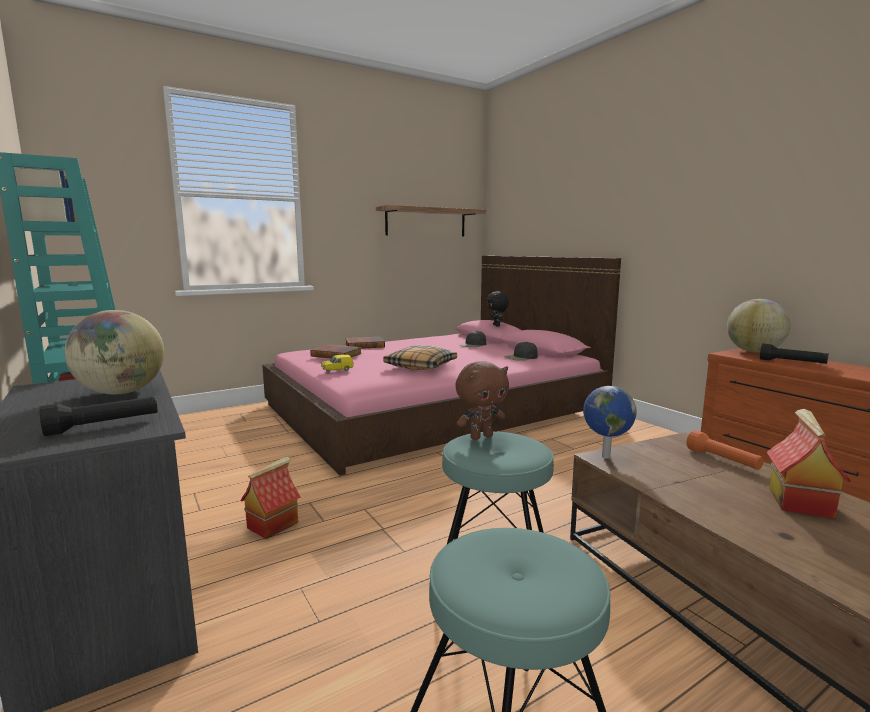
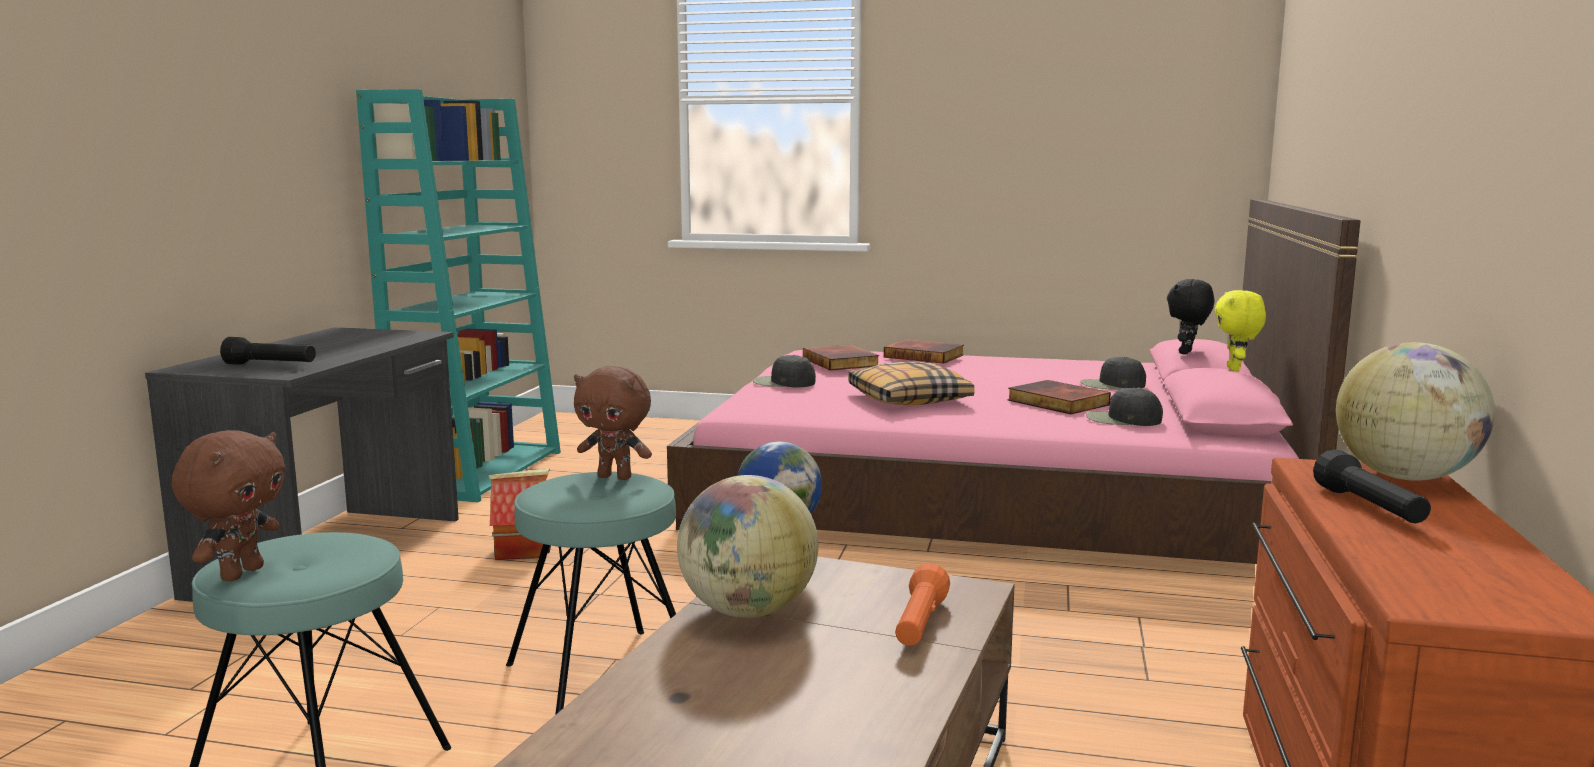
camera: 45 degrees right, 0 degrees up
globe [64,310,164,395] -> globe moved to [677,475,818,618]
yellow toy car [321,355,354,372] -> black cap [753,355,816,387]
shelf [376,205,486,237] -> none
toy house [766,409,852,519] -> none
none -> brown plush toy [171,430,286,581]
none -> book [1008,380,1111,414]
none -> yellow plush toy [1214,290,1266,372]

